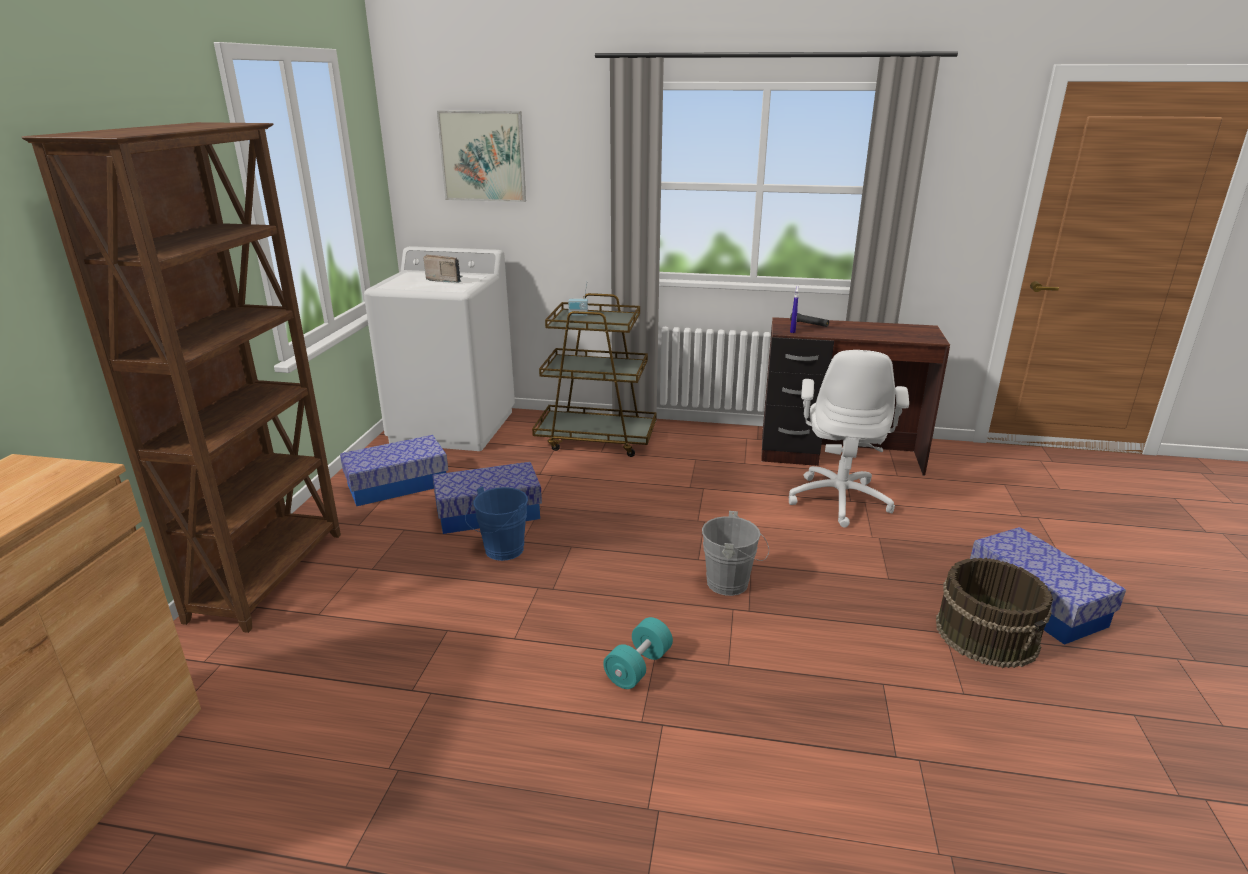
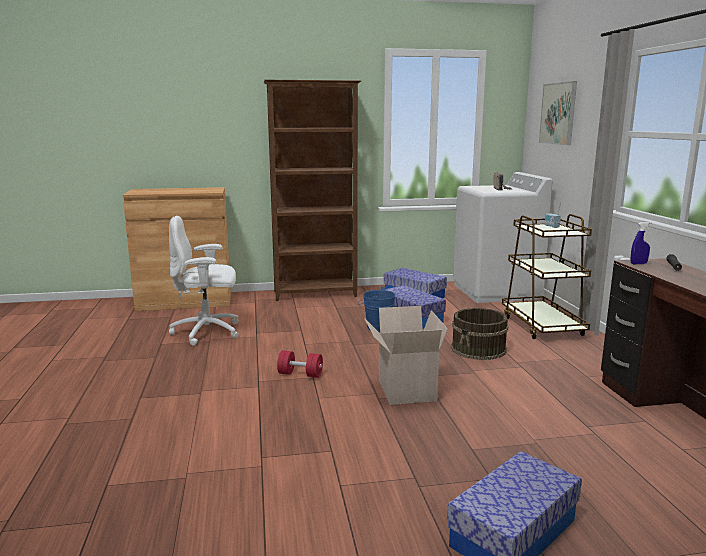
camera: 70 degrees right, 10 degrees down
turquoise dumbbell [603,617,673,689] -> red dumbbell [277,350,323,378]
grey bucket [702,511,769,596] -> cardboard box [364,306,448,405]
white office chair [788,350,909,528] -> white office chair moved to [169,216,239,346]
brown bucket [936,558,1053,668] -> brown bucket moved to [451,308,509,360]

